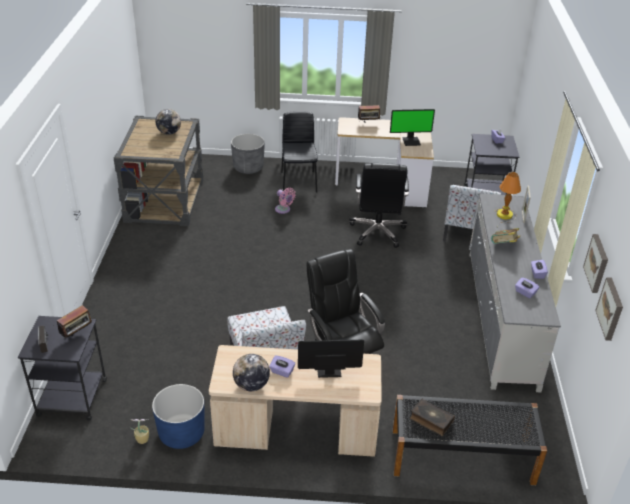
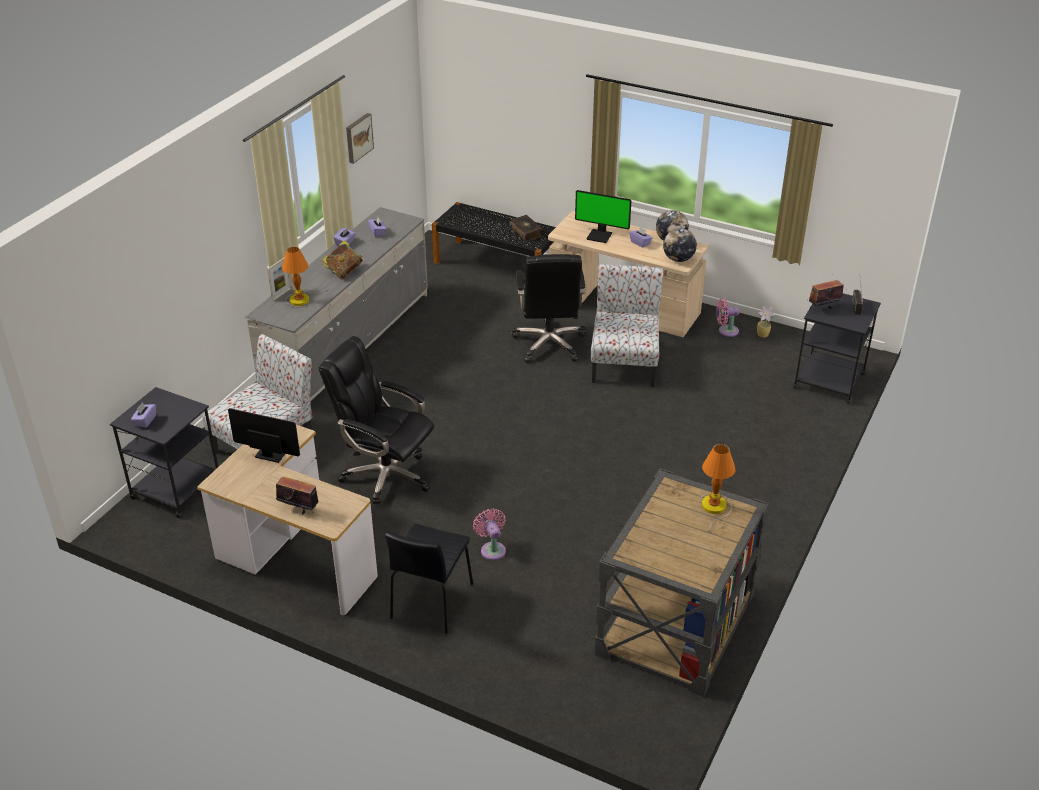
camera: 155 degrees left, 0 degrees up
blue planter [152,384,205,449] -> pink fan [716,298,739,337]
globe [155,109,181,135] -> globe moved to [663,228,697,262]
grey planter [231,134,265,174] -> none
black office chair [349,163,409,248] -> black office chair turned 90 degrees counterclockwise [319,336,434,504]
picture [595,277,623,341] -> none
none -> table lamp [698,444,735,532]

